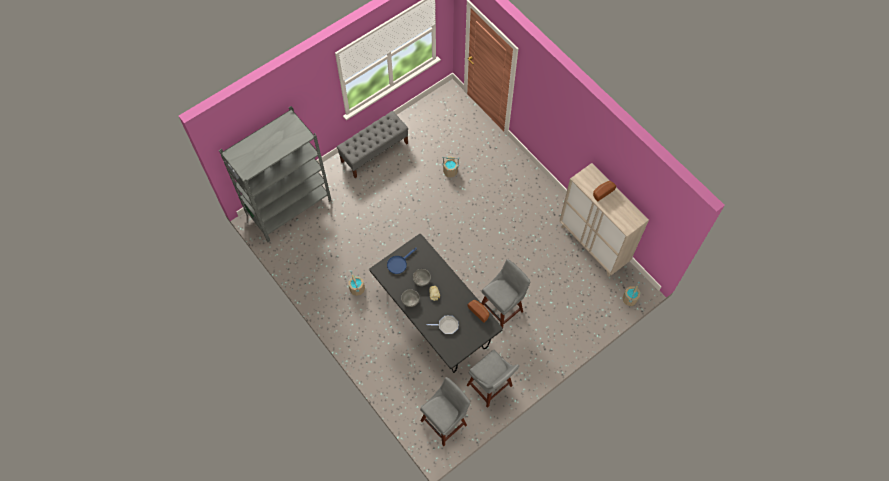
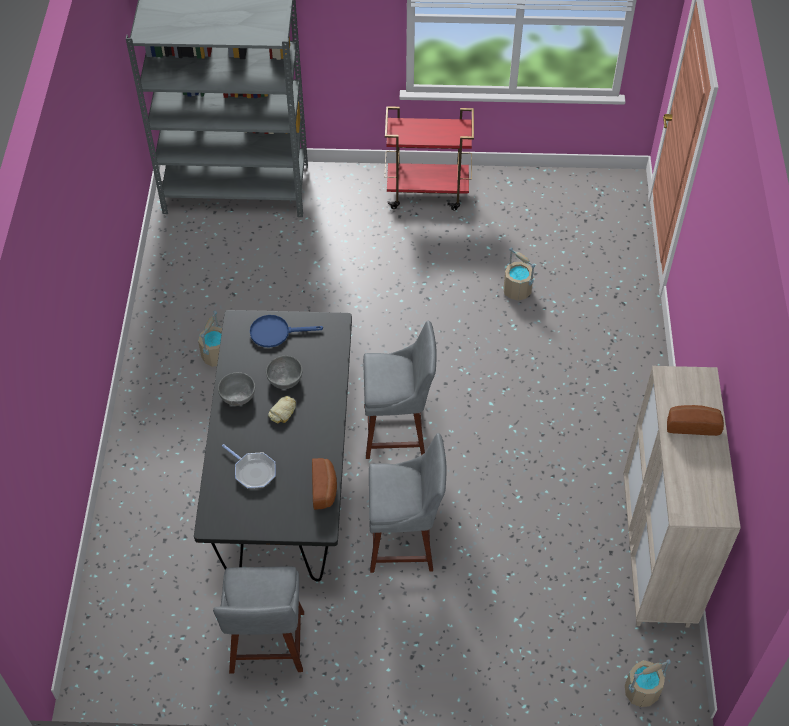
camera: 40 degrees right, 10 degrees down
grey bench [337,111,408,178] -> red cart [384,106,474,211]
grey chair [420,377,470,446] -> grey chair moved to [363,321,437,459]

